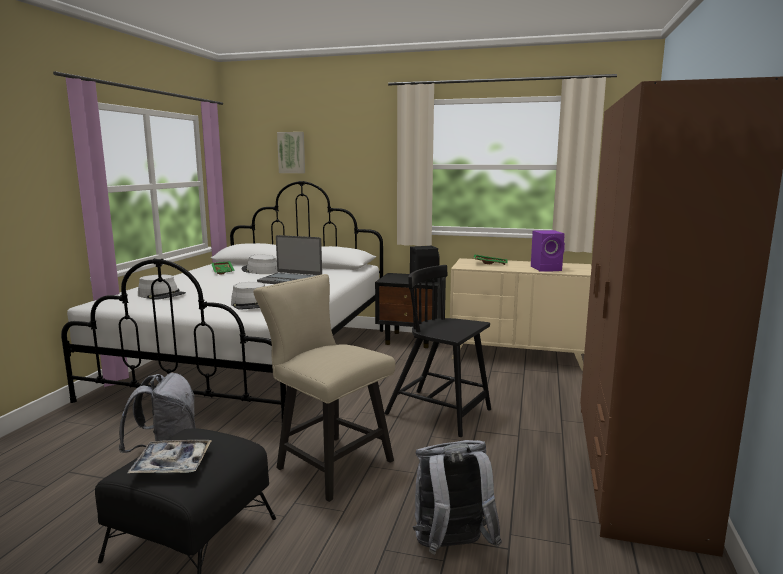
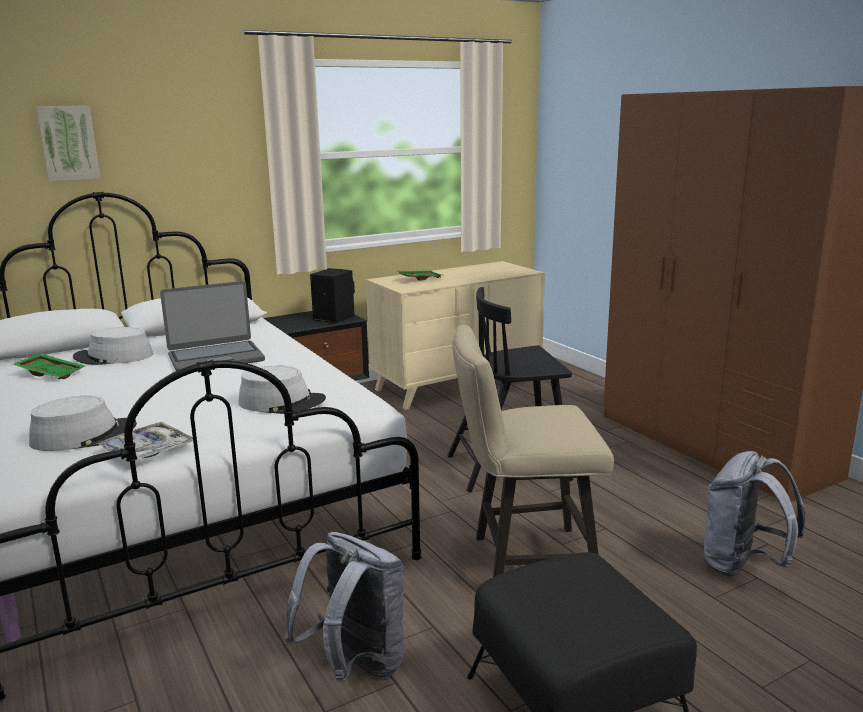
camera: 45 degrees left, 5 degrees up
tray [127,440,212,473] -> tray moved to [96,422,193,463]
purple speaker [531,230,565,271] -> none

